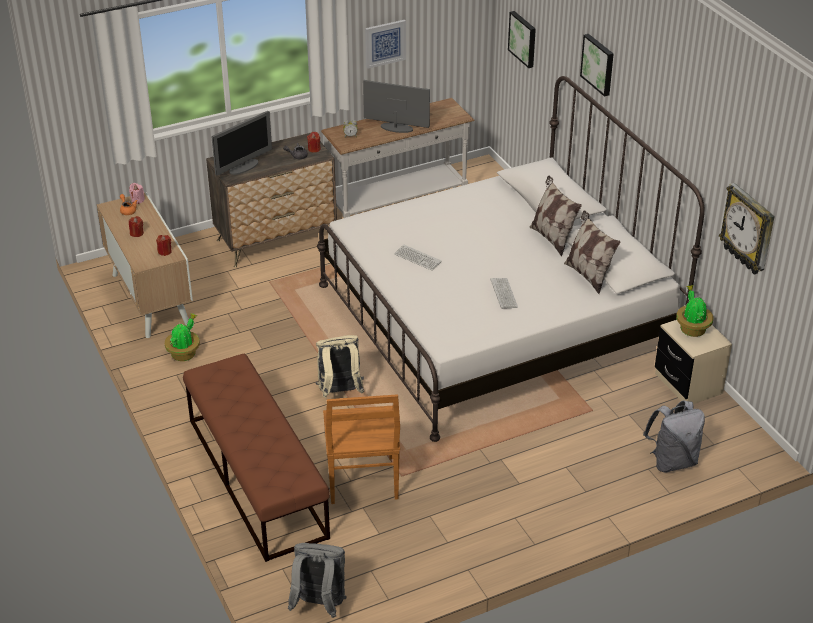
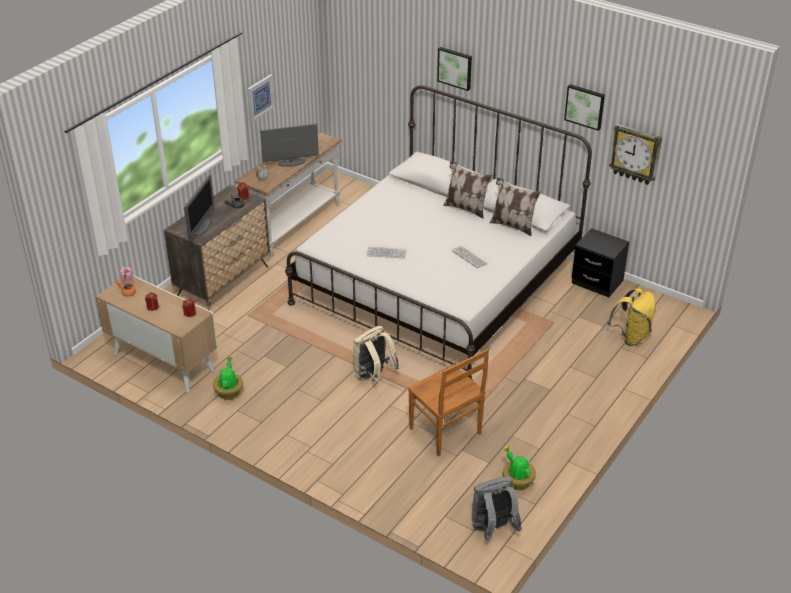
camera: 30 degrees left, 0 degrees up
brown bench [183,354,330,562] -> none
picture [508,11,536,68] -> picture moved to [564,84,605,131]
grey backpack [643,400,705,473] -> yellow backpack [607,288,656,346]
beige nightstand [655,320,732,404] -> black nightstand [572,228,629,297]
potted plant [676,285,713,337] -> potted plant moved to [503,445,536,490]

